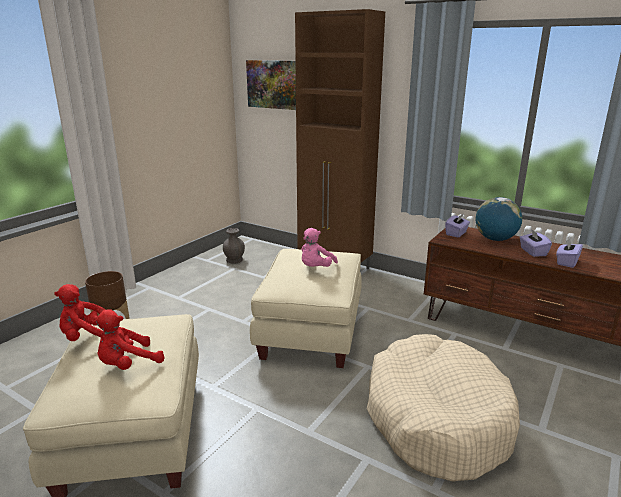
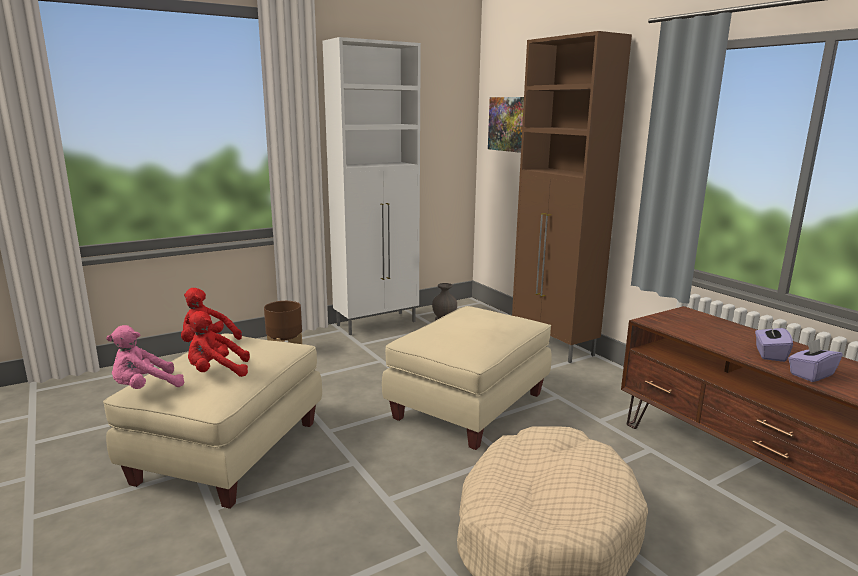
camera: 25 degrees right, 5 degrees down
pink plush toy [301,228,338,267] -> pink plush toy moved to [106,325,184,389]
purple tissue box [445,214,470,237] -> none
globe [476,197,522,241] -> none
none -> white cabinet [322,37,421,335]

